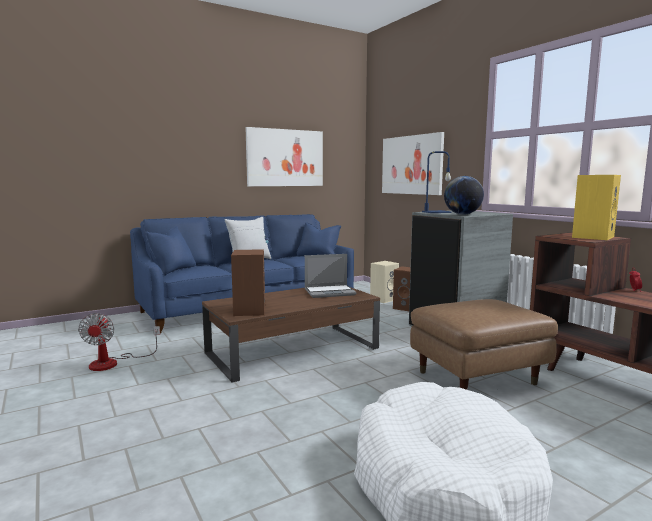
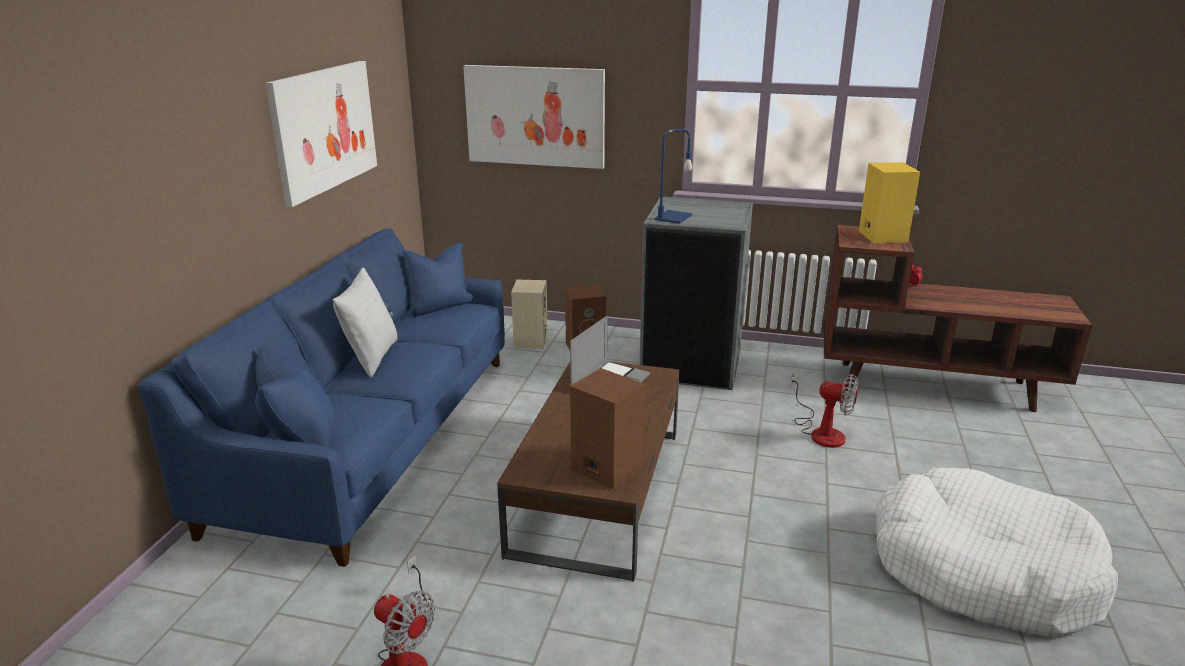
camera: 45 degrees left, 15 degrees up
brown ottoman [410,299,558,390] -> fan [791,373,859,448]
globe [444,176,484,215] -> none

